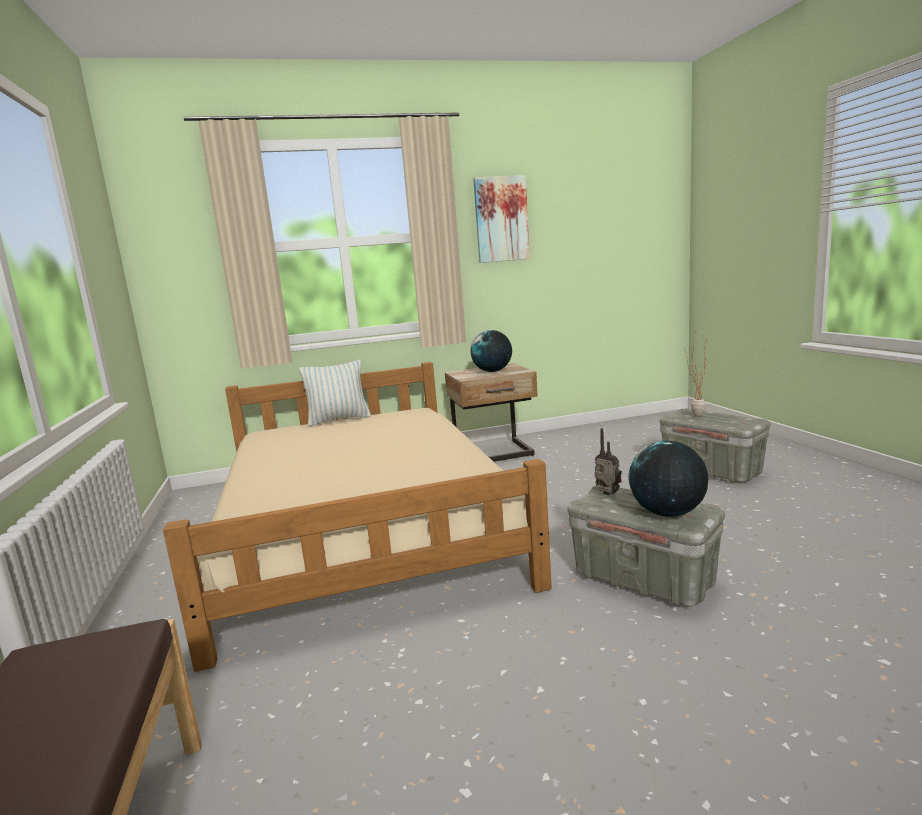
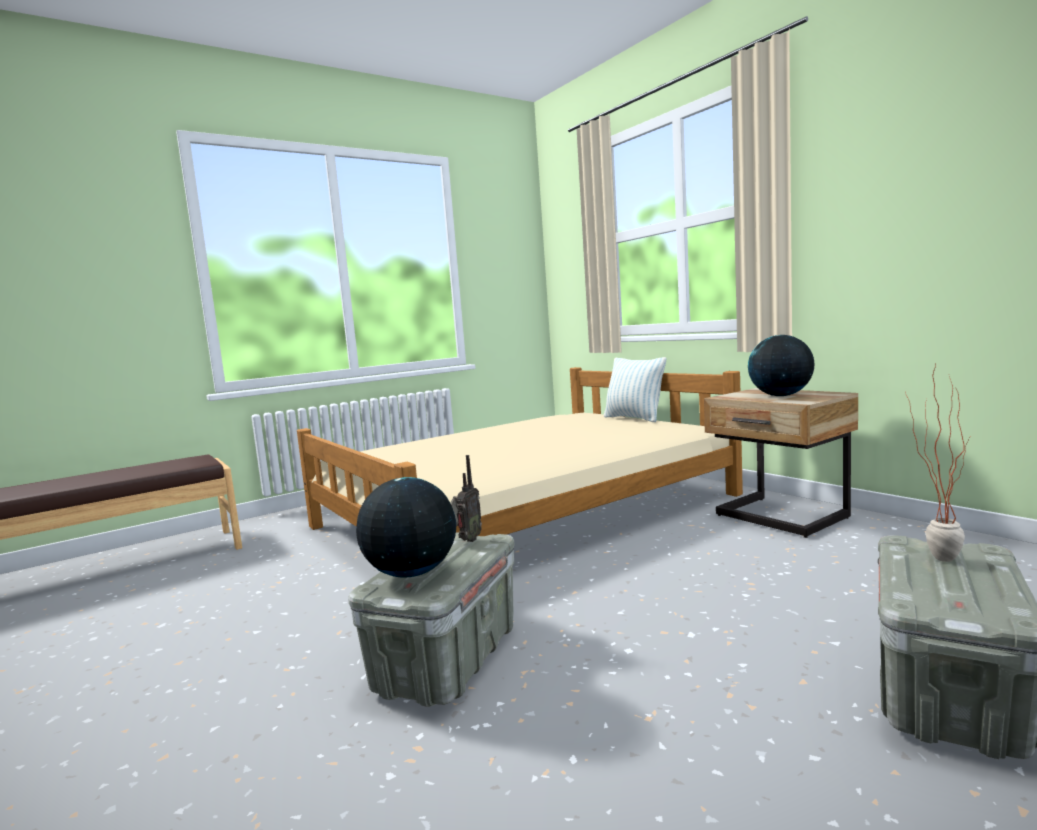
camera: 70 degrees right, 5 degrees down
picture [473,175,530,263] -> none

